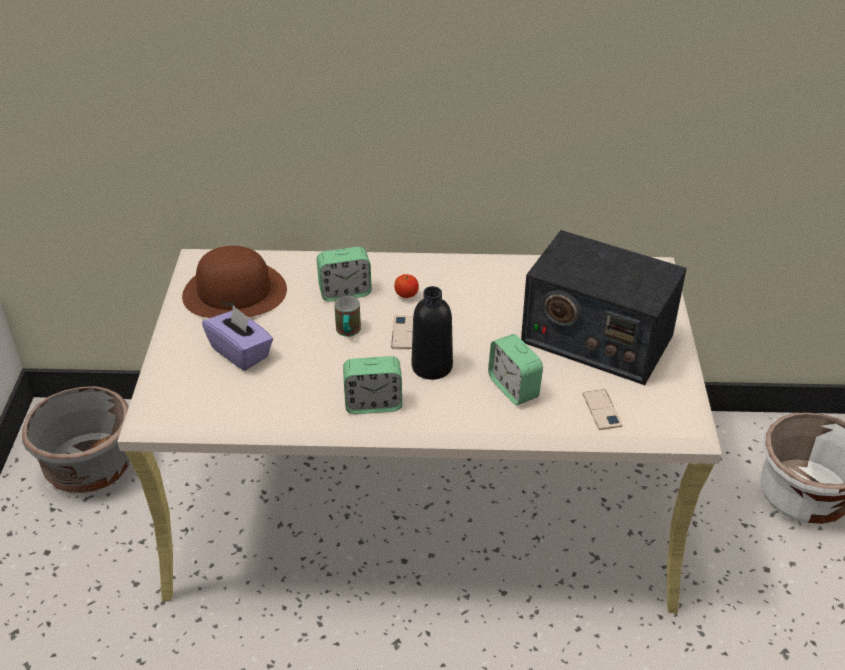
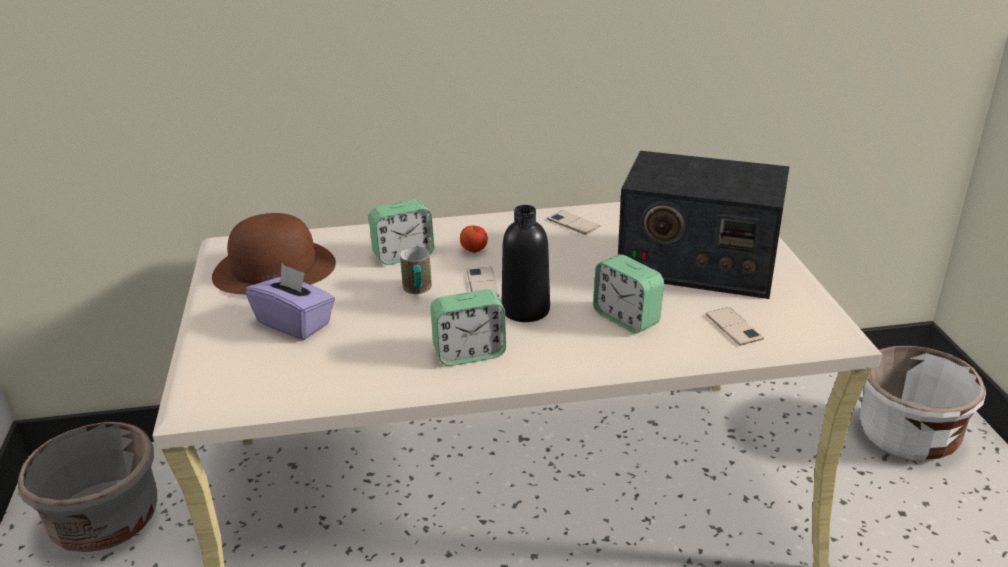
camera: 10 degrees left, 10 degrees down
none -> phone [547,210,600,235]

